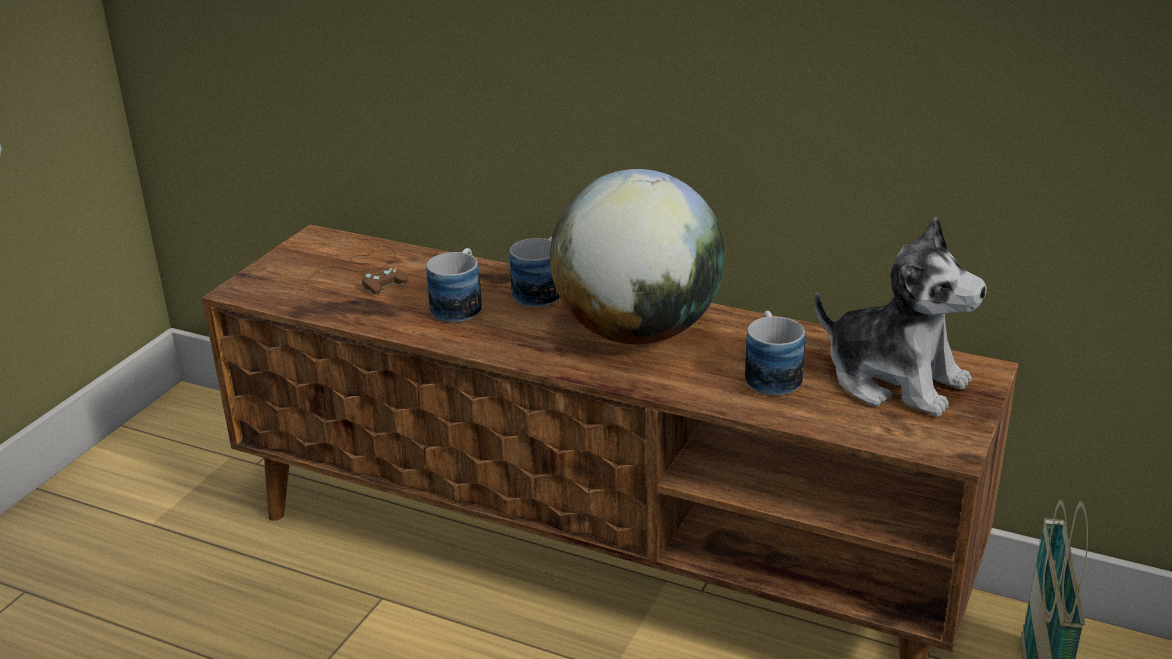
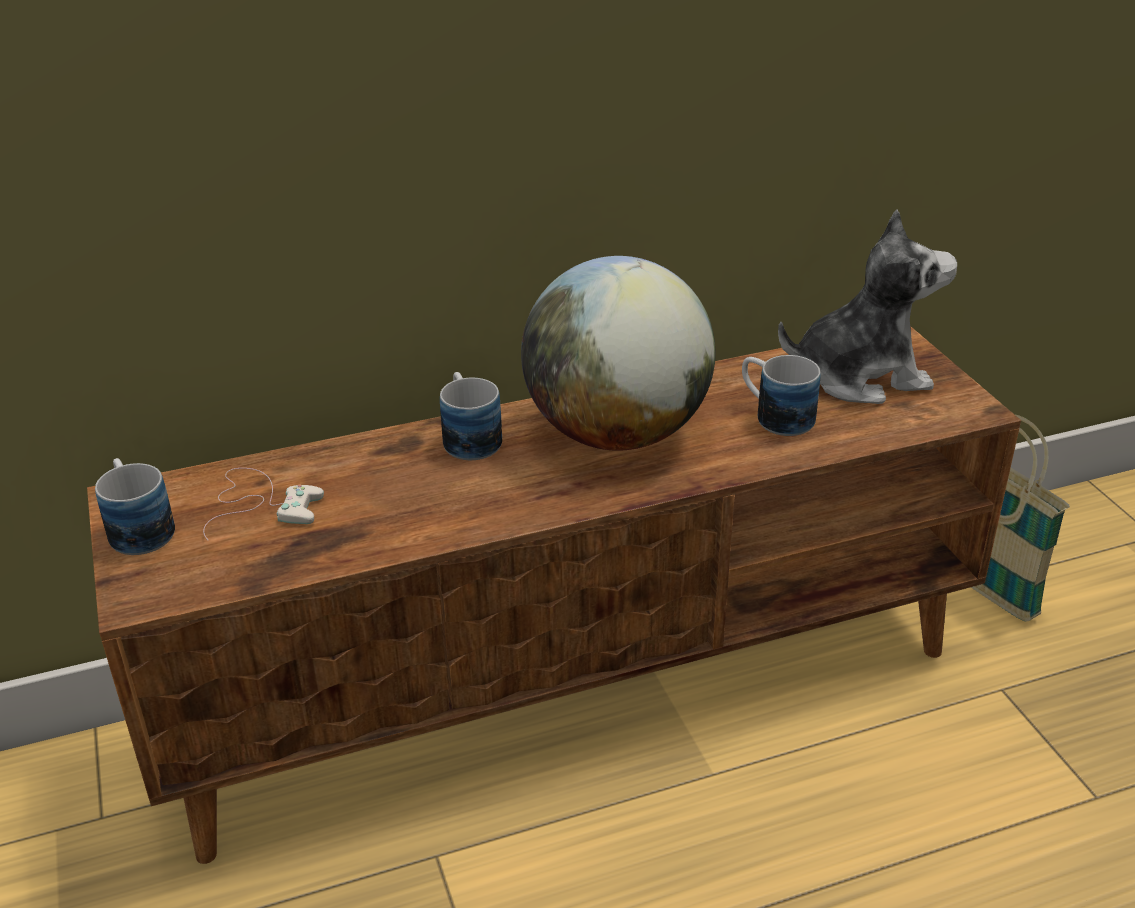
camera: 45 degrees left, 5 degrees up
brown game controller [311,246,408,295] -> white game controller [203,468,324,540]
mug [426,248,482,323] -> mug moved to [95,458,175,555]

